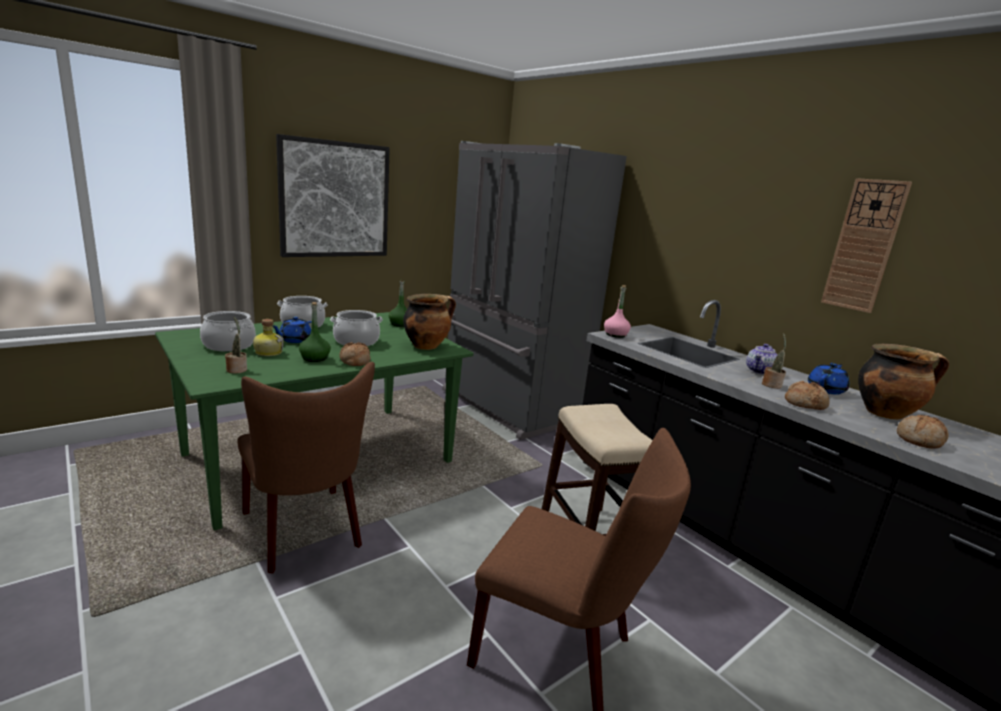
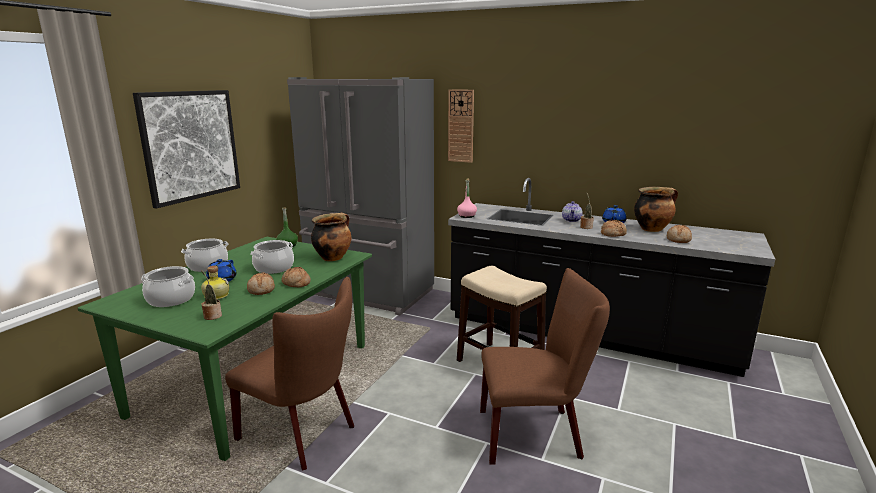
camera: 25 degrees left, 0 degrees up
green bottle [299,302,331,362] -> bread [247,272,275,295]
wall clock [821,178,912,313] -> wall clock moved to [448,89,474,163]

